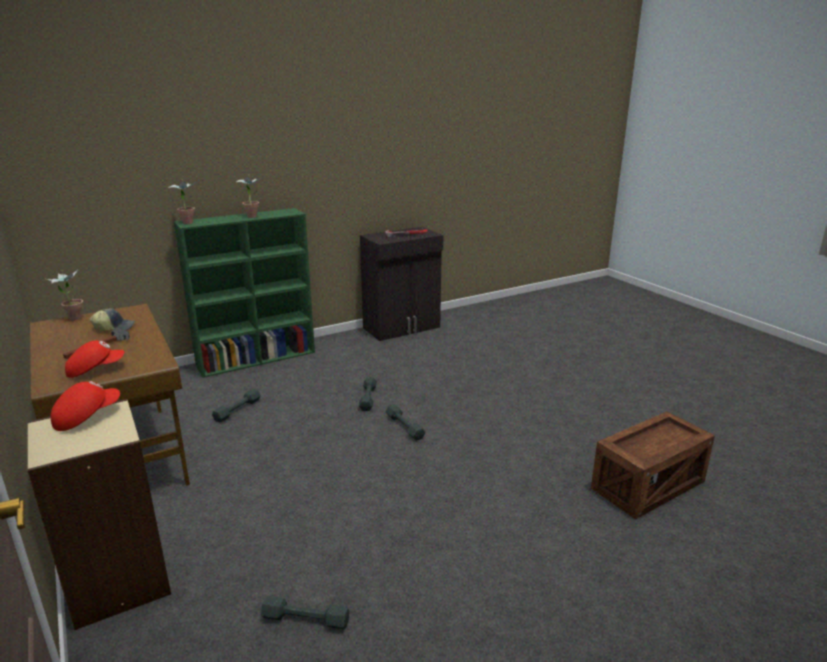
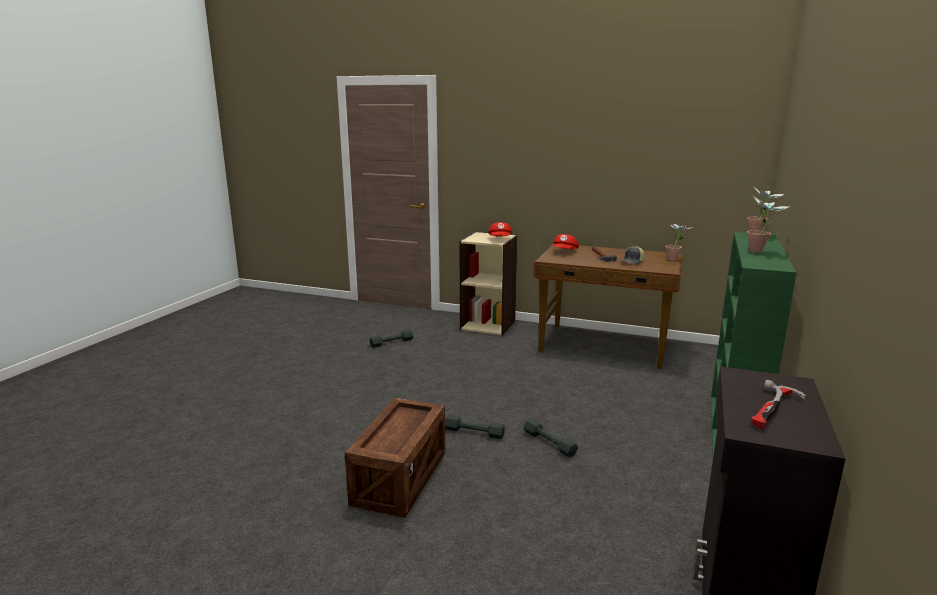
camera: 140 degrees right, 5 degrees down
grey dumbbell [212,389,261,422] -> none
crate [591,412,715,519] -> crate moved to [345,398,445,518]

